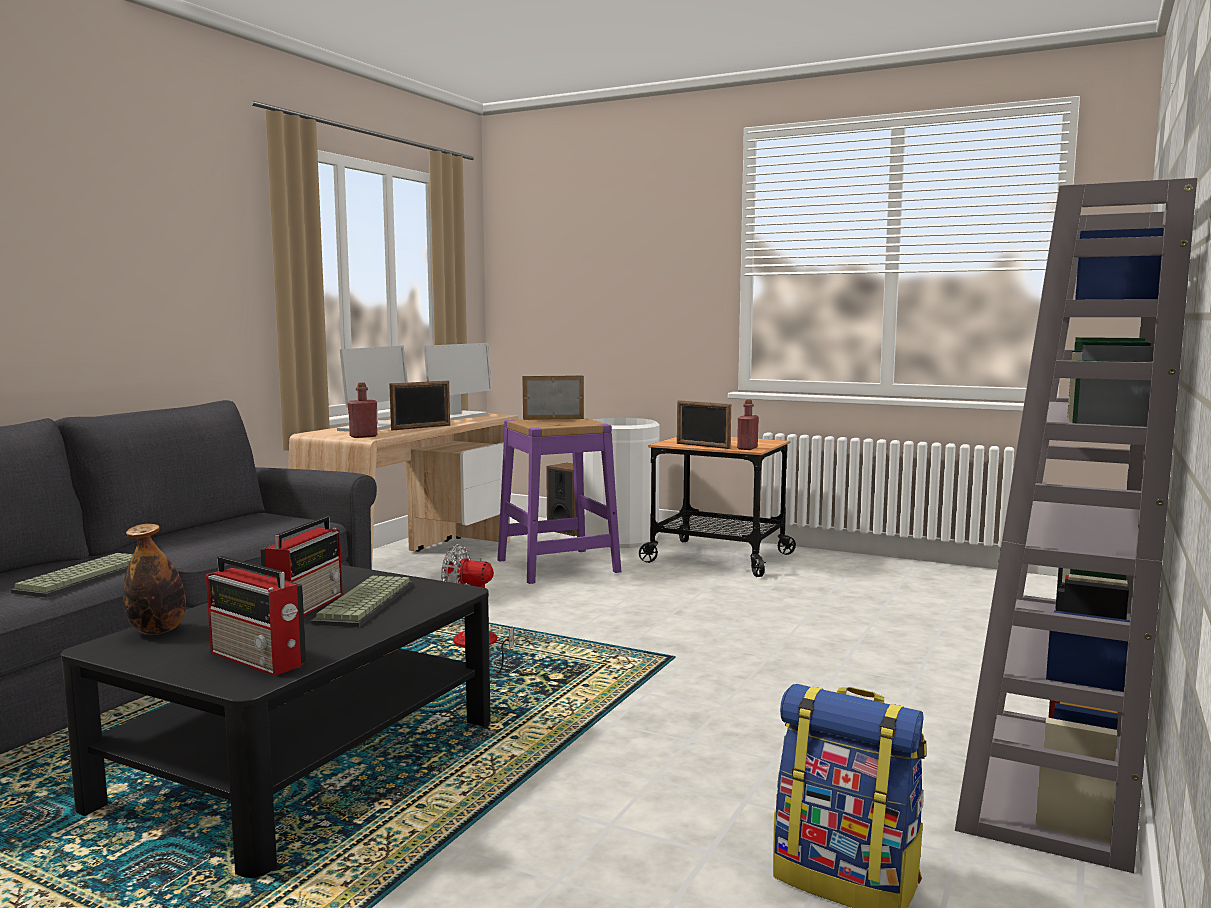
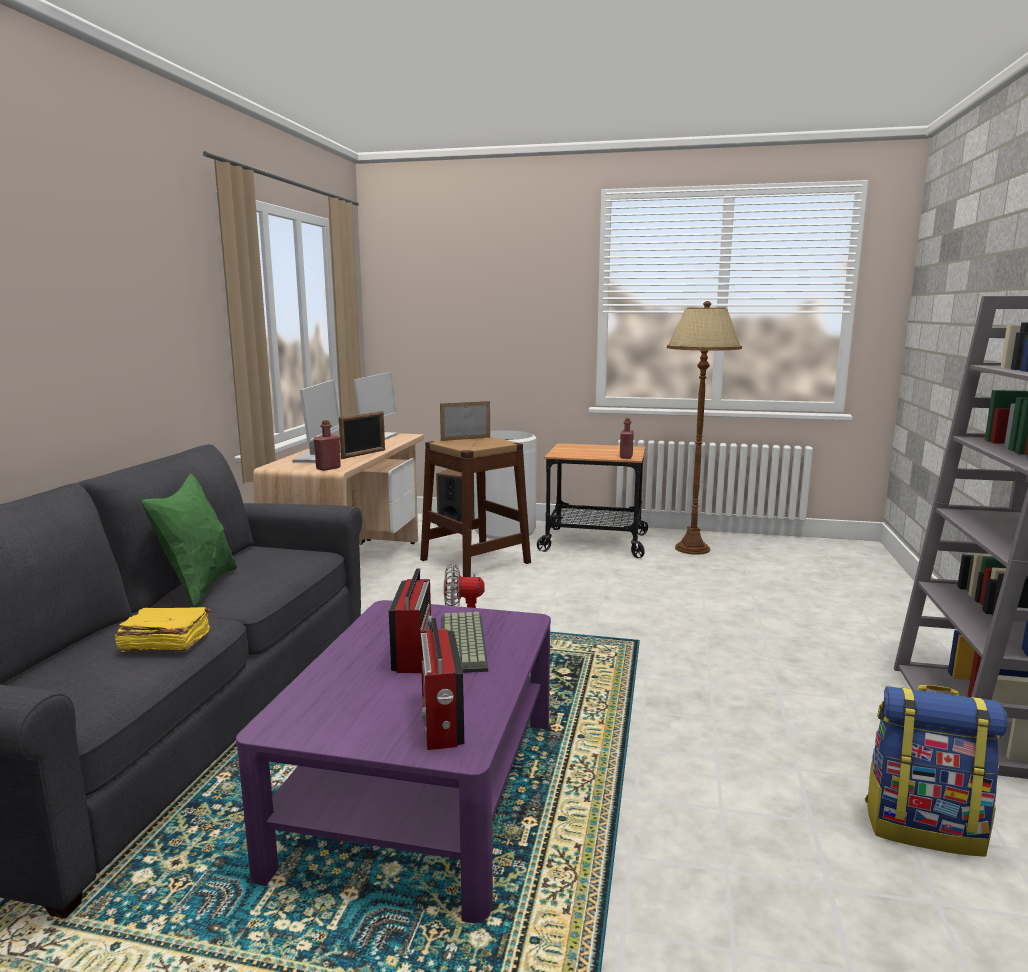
camera: 15 degrees left, 5 degrees up
keyboard [11,553,133,598] -> yellow book [115,607,211,652]
black coffee table [61,565,491,878] -> purple coffee table [236,600,551,923]
bottle [123,524,186,635] -> none
radio [206,556,306,676] -> radio turned 60 degrees clockwise [420,617,464,750]
purple stool [497,418,621,584] -> brown stool [420,437,531,577]
picture frame [677,400,731,449] -> none
none -> green pillow [142,473,237,607]
none -> brown floor lamp [667,301,742,555]

